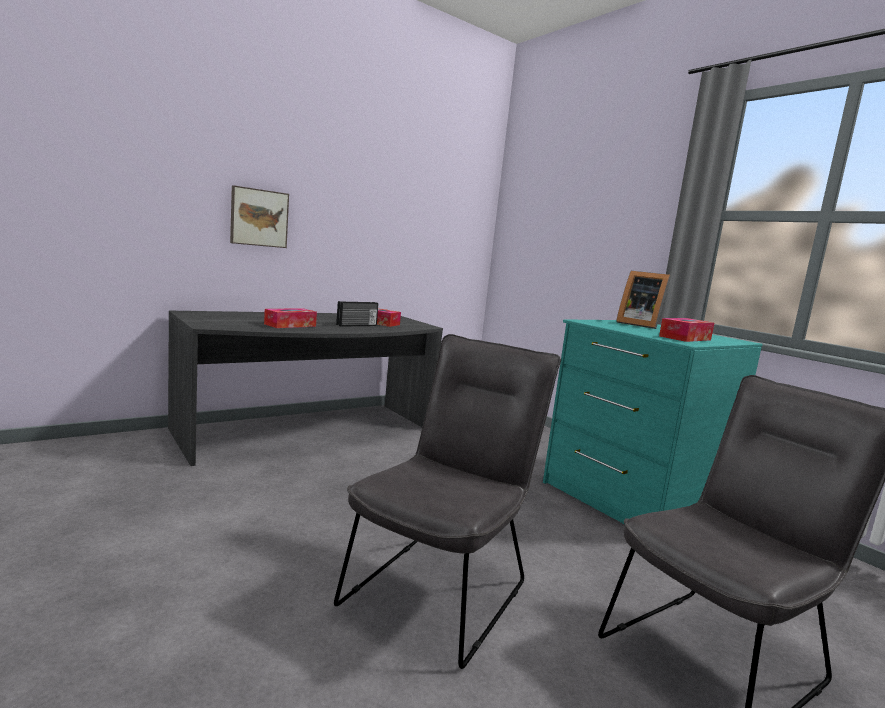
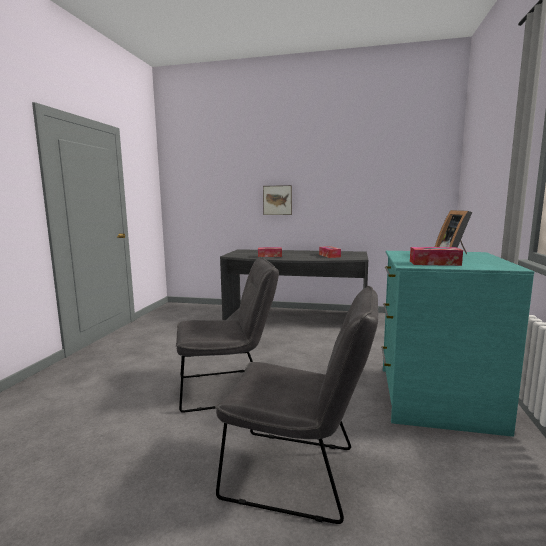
camera: 50 degrees right, 0 degrees up
radio [336,301,378,327] -> none

